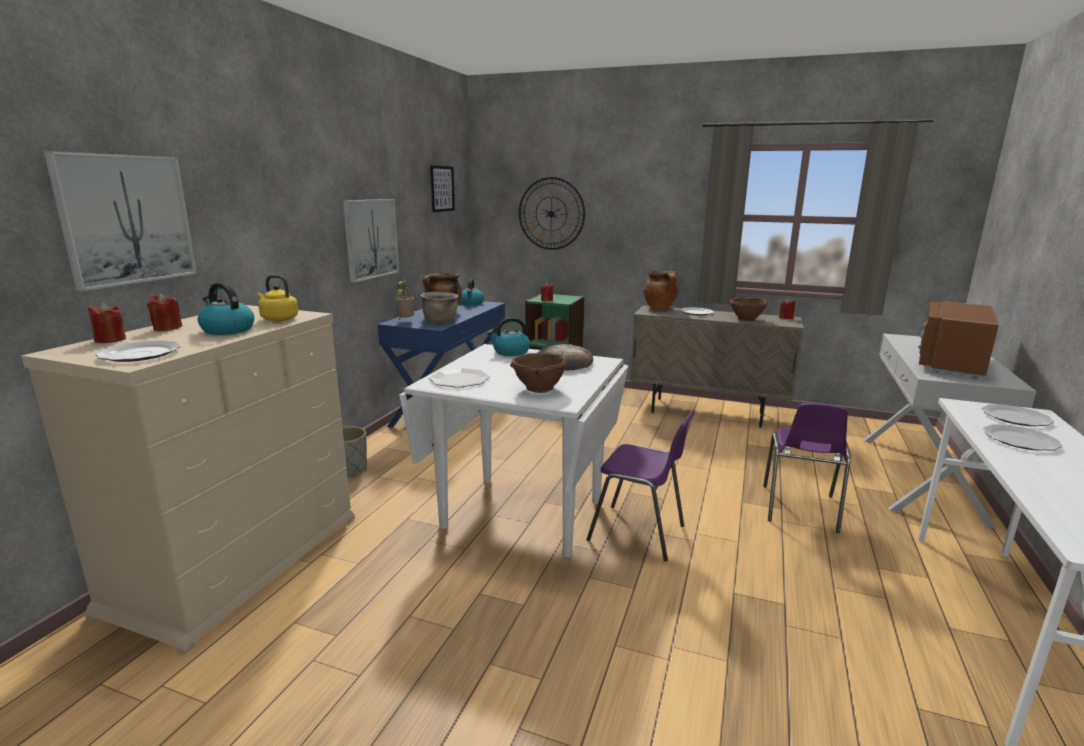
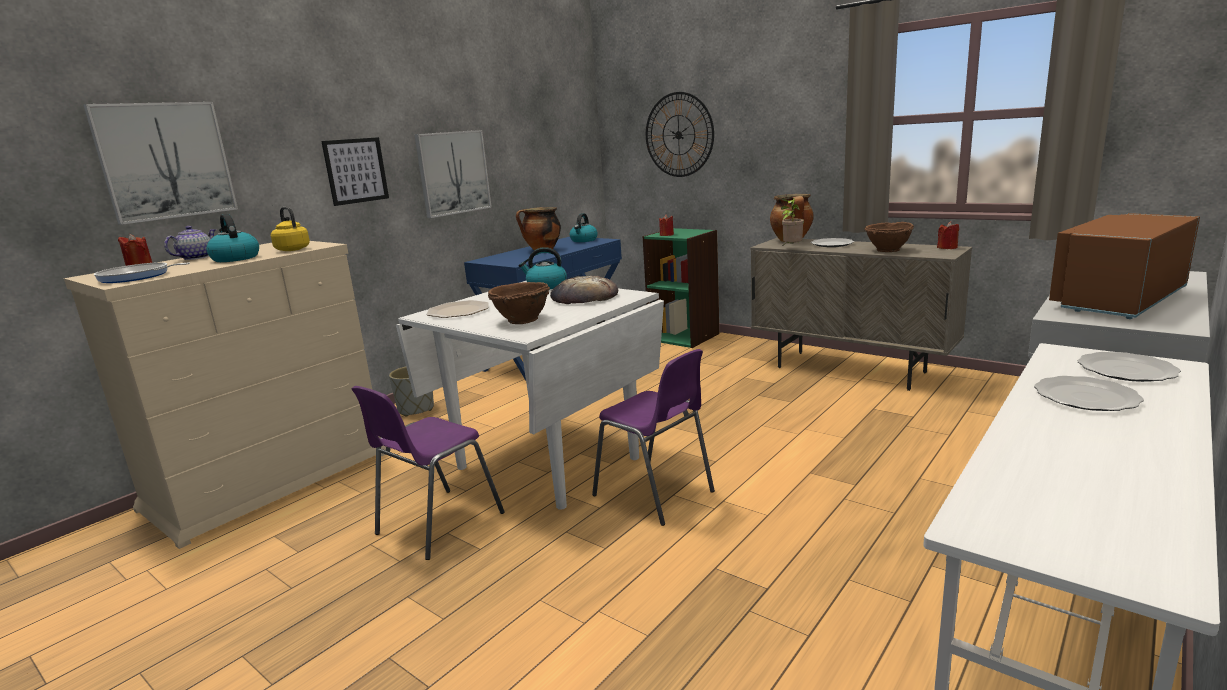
camera: 20 degrees right, 0 degrees up
plate [96,341,181,362] -> frying pan [94,262,190,283]
red candle [147,293,182,331] -> teapot [164,226,216,260]
potted plant [395,279,414,319] -> potted plant moved to [781,198,804,247]
brown cooking pot [420,292,458,323] -> none
picture [430,165,455,212] -> picture moved to [321,137,389,206]
purple chair [763,403,851,533] -> purple chair moved to [352,386,505,560]

